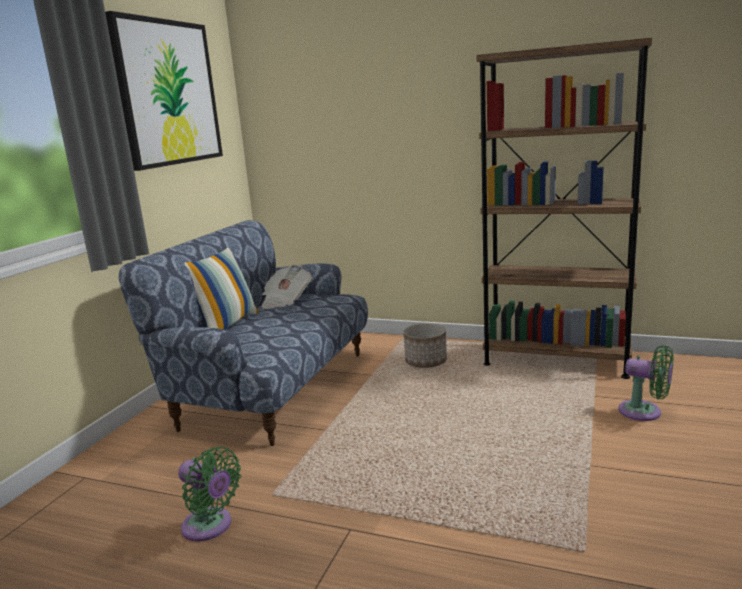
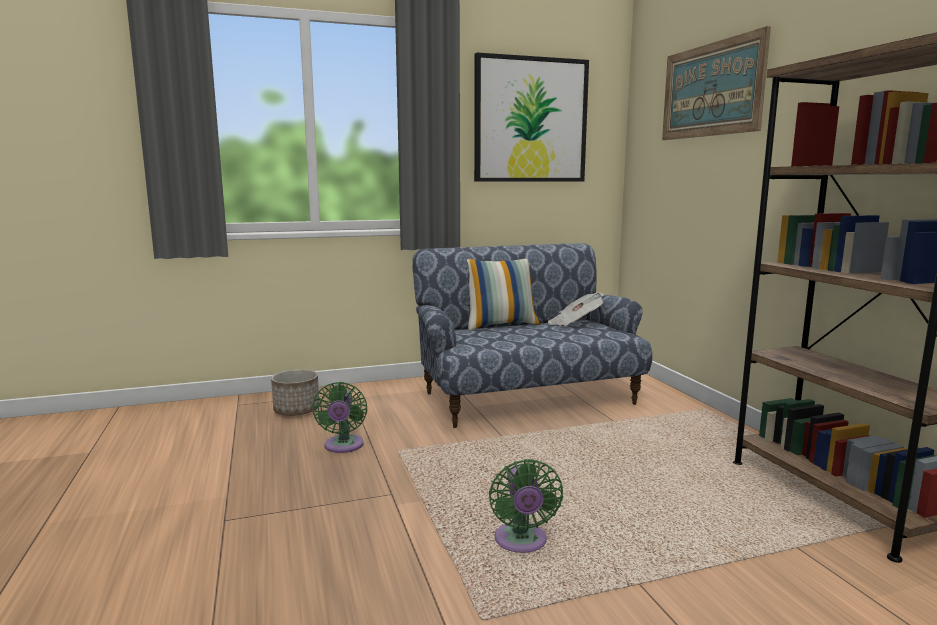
camera: 50 degrees right, 5 degrees down
planter [403,323,447,368] -> planter moved to [271,369,319,416]
green fan [618,345,674,421] -> green fan moved to [489,459,563,553]
none -> picture [662,26,771,140]

